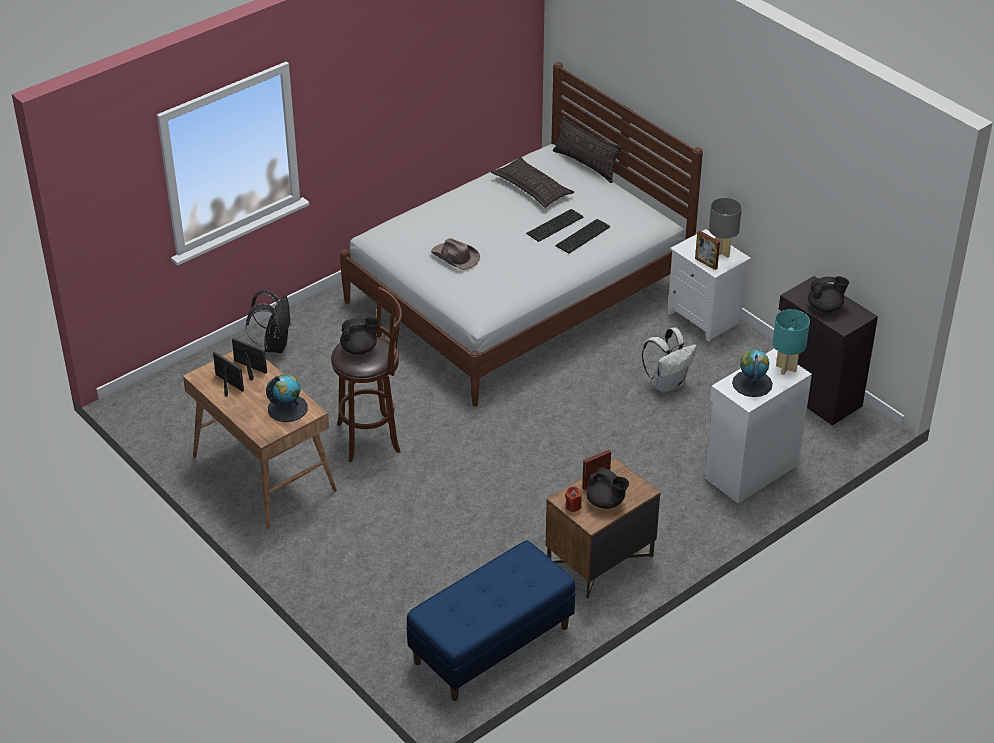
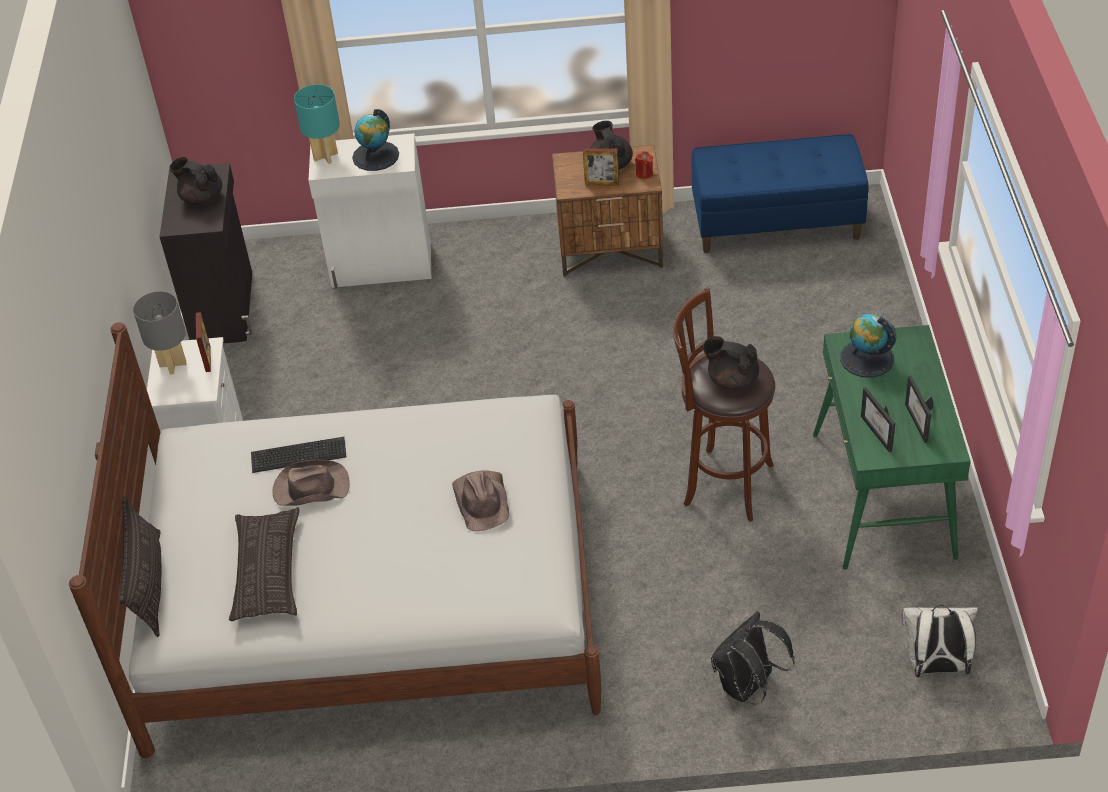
camera: 140 degrees left, 5 degrees up
brown desk [183,351,337,529] -> green desk [813,325,971,570]
keyboard [526,209,583,242] -> brown hat [272,460,350,506]
white backpack [642,327,697,394] -> white backpack moved to [902,605,978,678]

